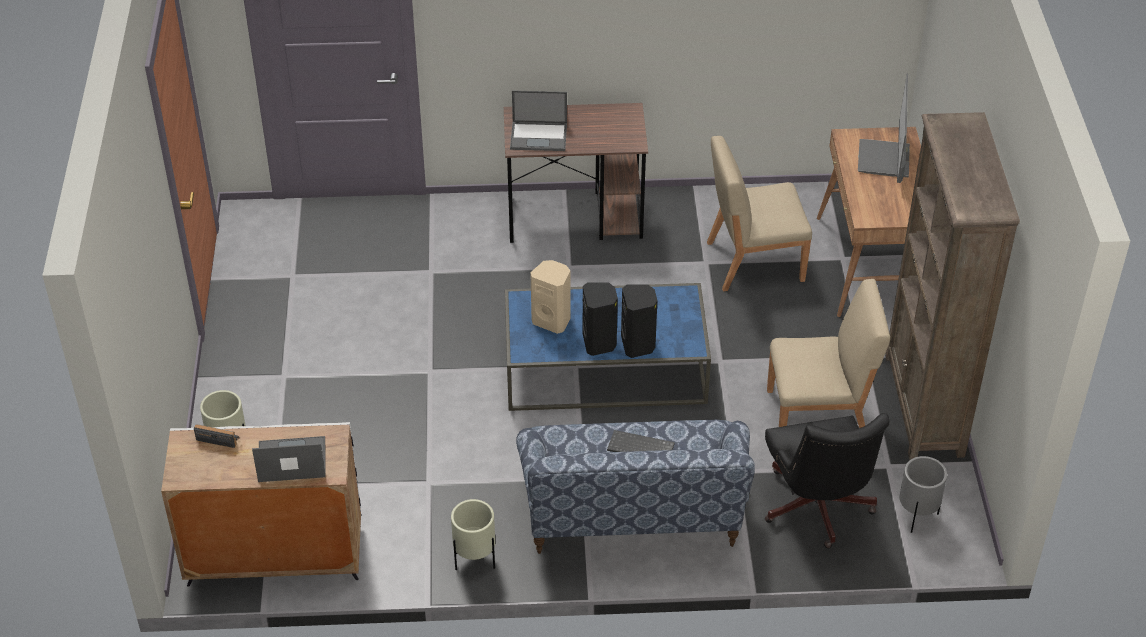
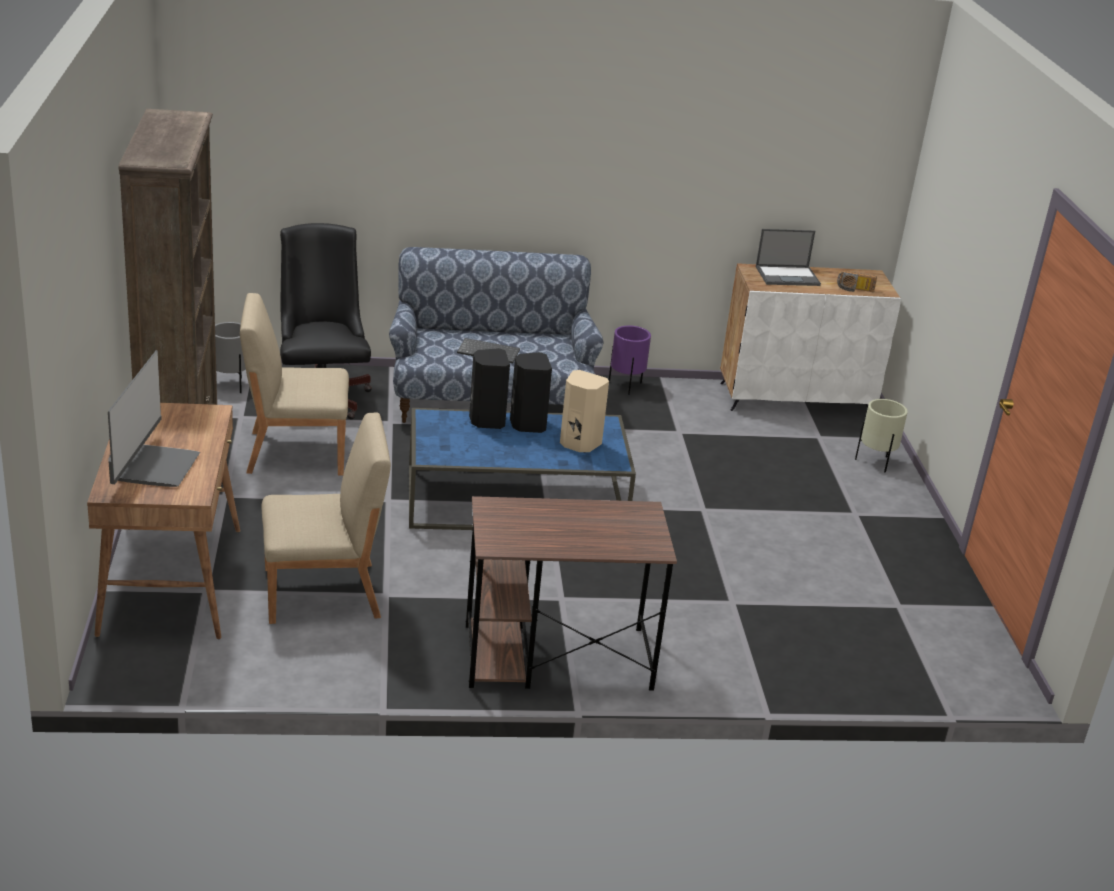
camera: 175 degrees right, 15 degrees down
beige planter [451,499,495,570] -> purple planter [609,326,651,395]
laptop [510,90,567,151] -> none

